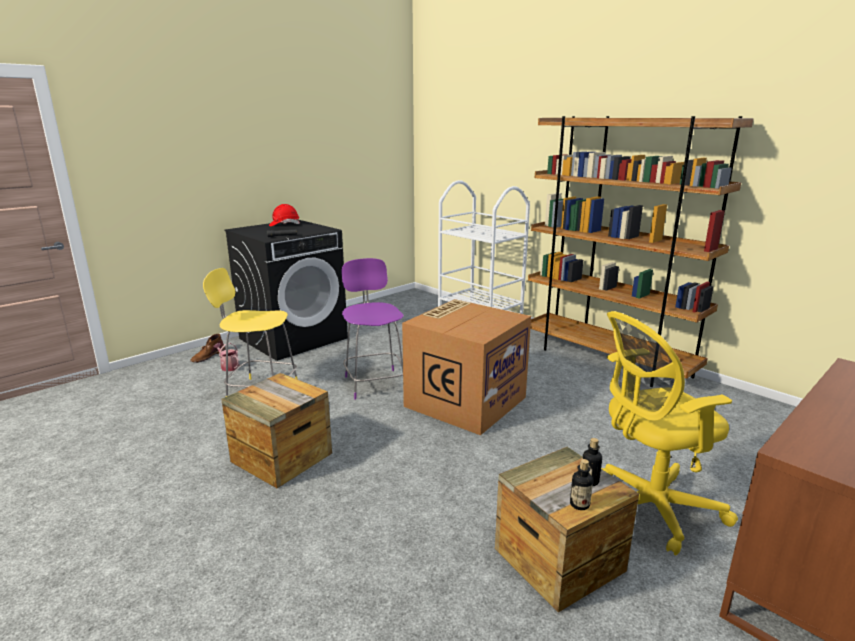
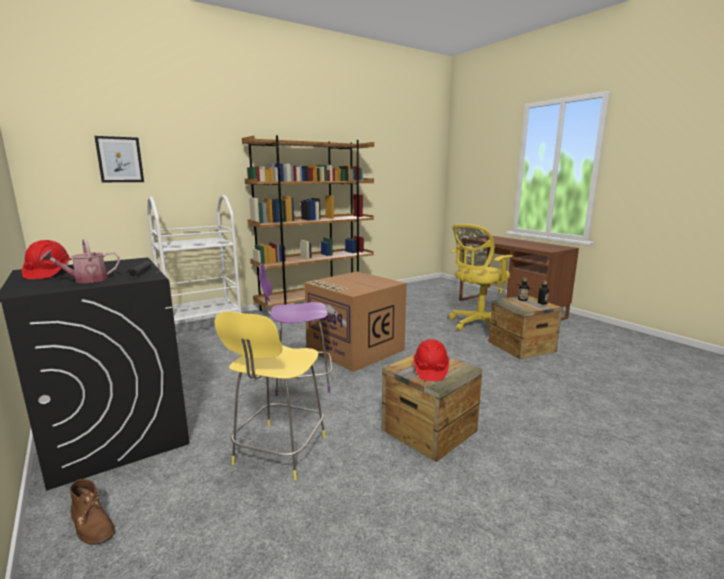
camera: 80 degrees left, 5 degrees down
watering can [213,343,240,371] -> watering can moved to [40,239,120,283]
yellow office chair [601,311,738,555] -> yellow office chair turned 60 degrees clockwise [448,224,513,331]
none -> picture [94,136,144,182]
none -> red hard hat [414,339,449,381]

